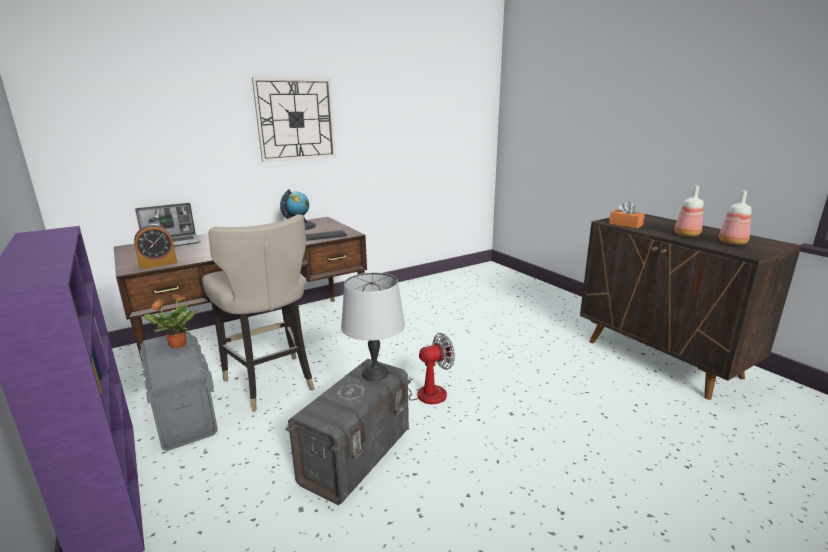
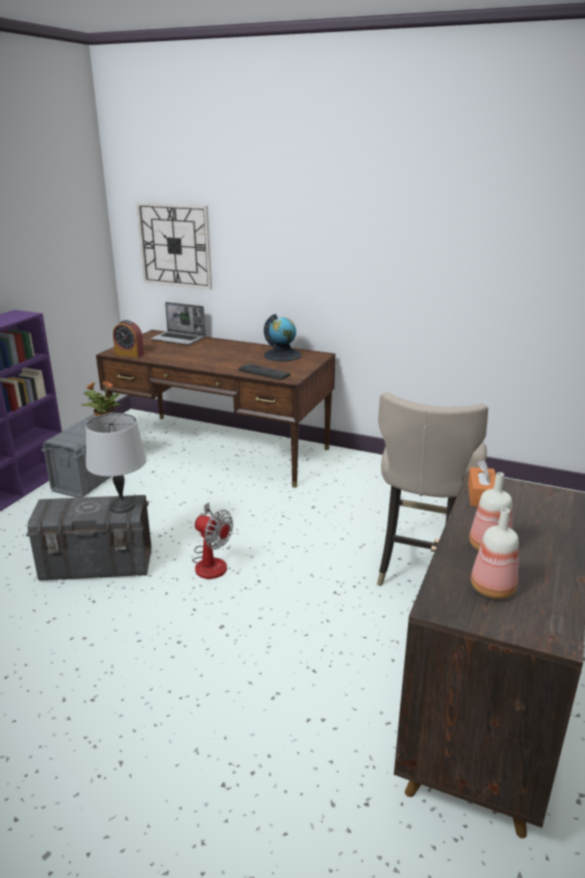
camera: 55 degrees right, 5 degrees up
beige stool [202,214,315,412] -> beige stool moved to [377,392,488,586]
wall clock [252,77,336,162] -> wall clock moved to [136,202,212,290]

